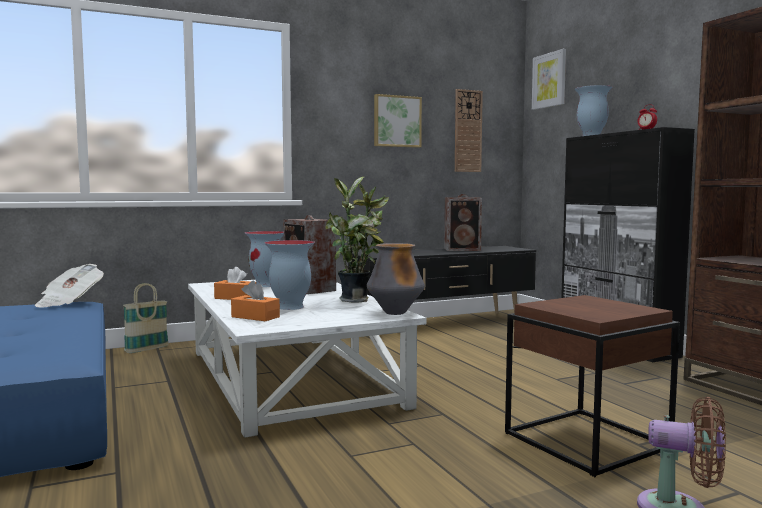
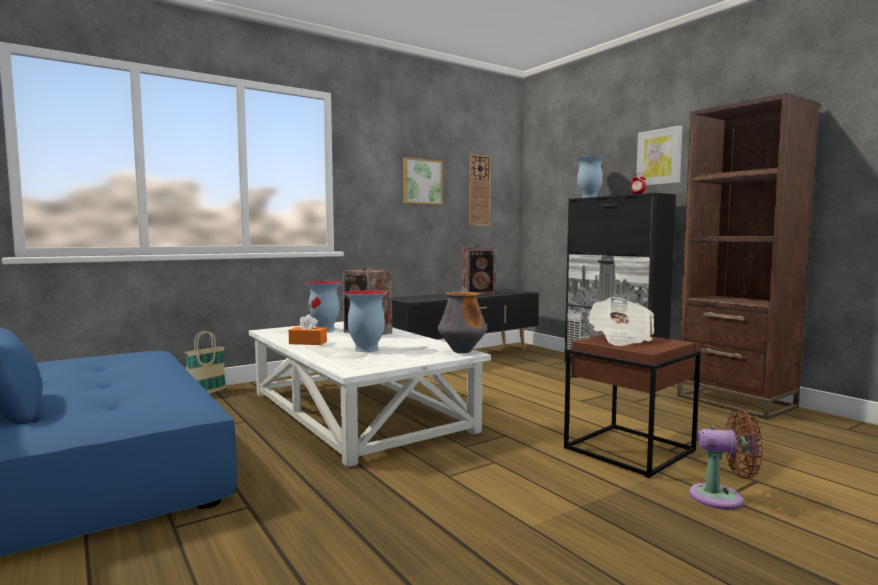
camera: 10 degrees left, 0 degrees up
newspaper [35,264,104,308] -> newspaper moved to [587,297,654,346]
orange tissue box [231,281,280,321] -> none
potted plant [325,177,389,303] -> none
picture [532,49,566,110] -> picture moved to [636,125,683,186]

